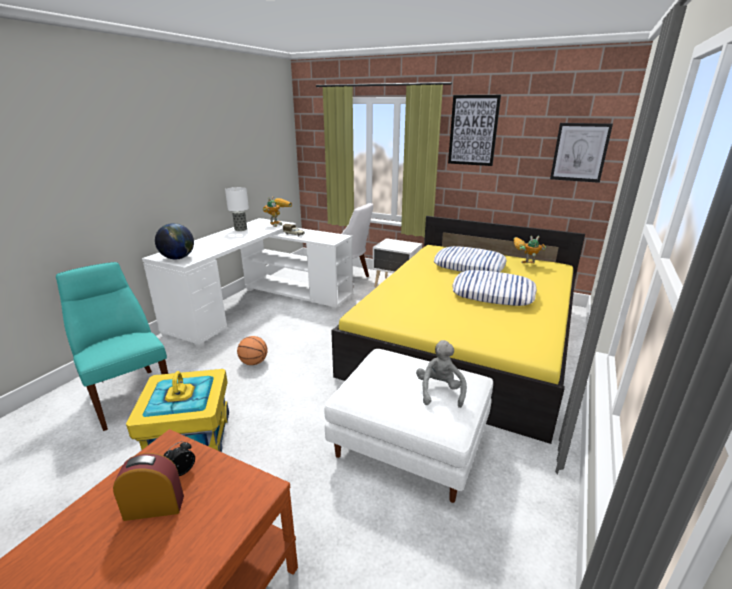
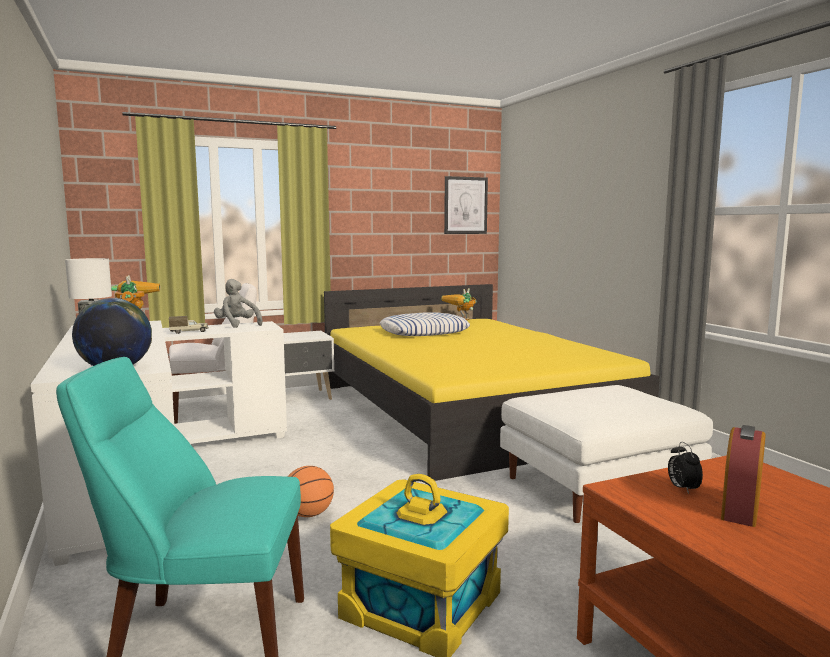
camera: 50 degrees left, 15 degrees down
grey plush toy [416,340,467,408] -> grey plush toy moved to [214,279,263,328]
picture [448,95,501,166] -> none
pillow [452,270,537,306] -> none

